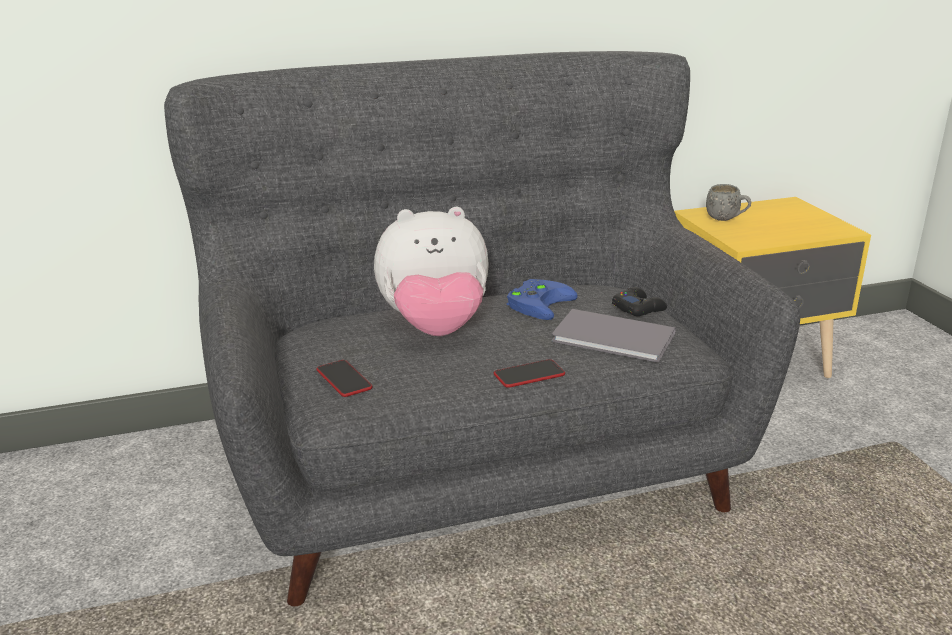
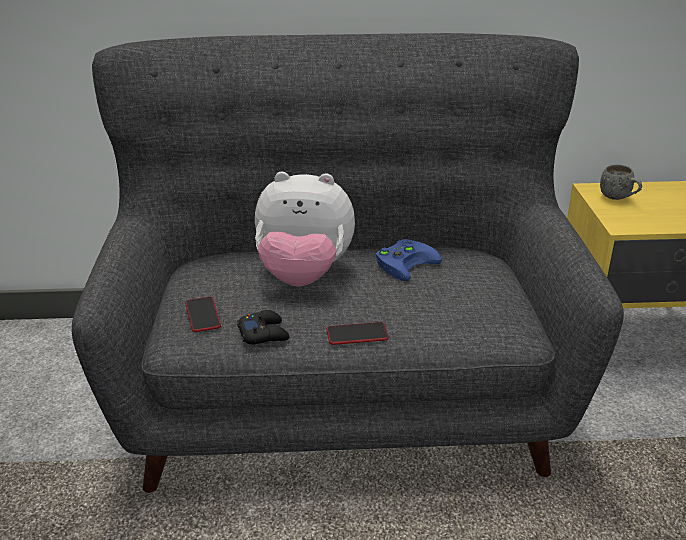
camera: 15 degrees right, 5 degrees up
grey book [552,309,676,362] -> none
black game controller [612,287,667,316] -> black game controller moved to [237,310,290,344]

